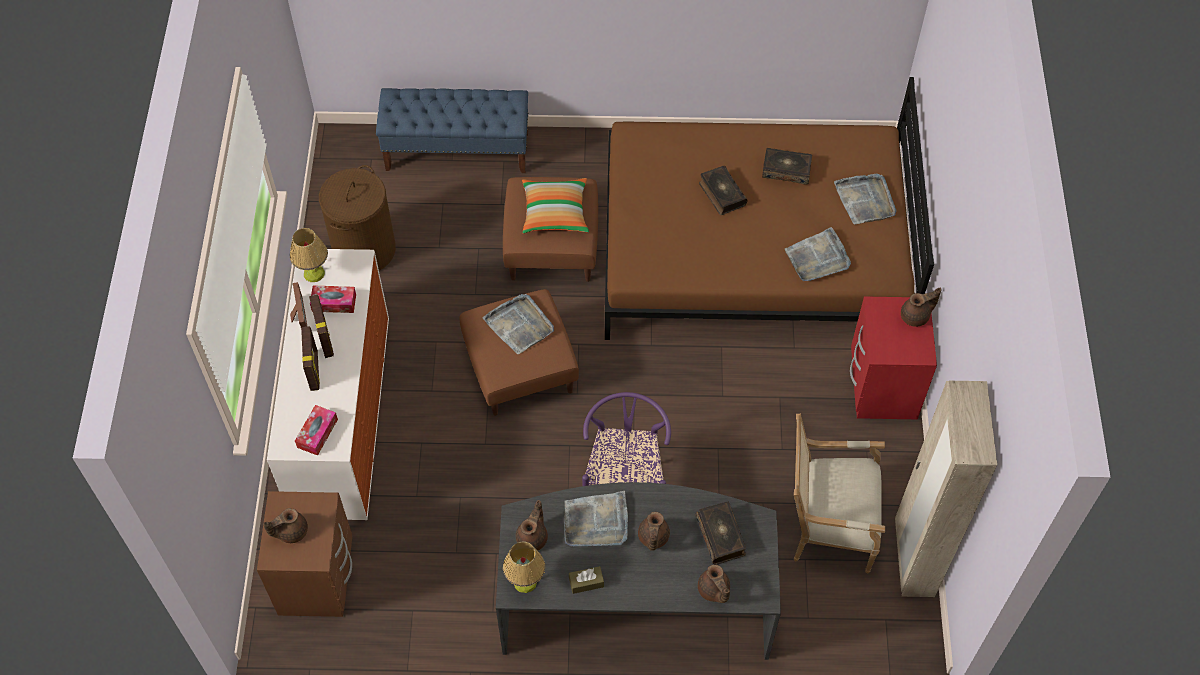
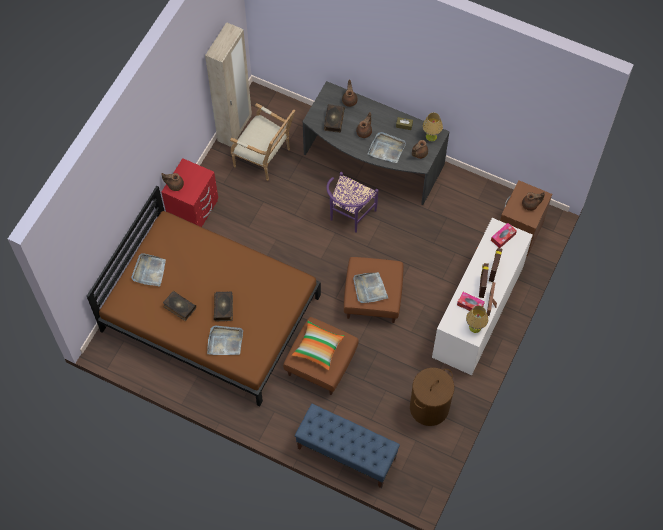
camera: 155 degrees left, 5 degrees up
grey tray [785,227,851,281] -> grey tray moved to [207,325,243,355]

